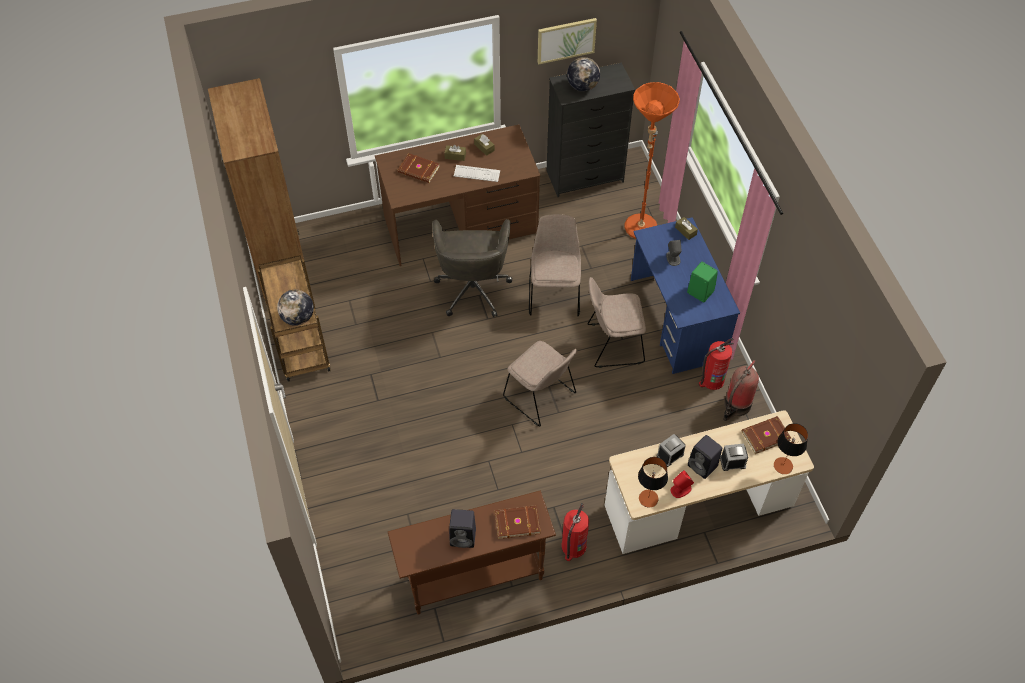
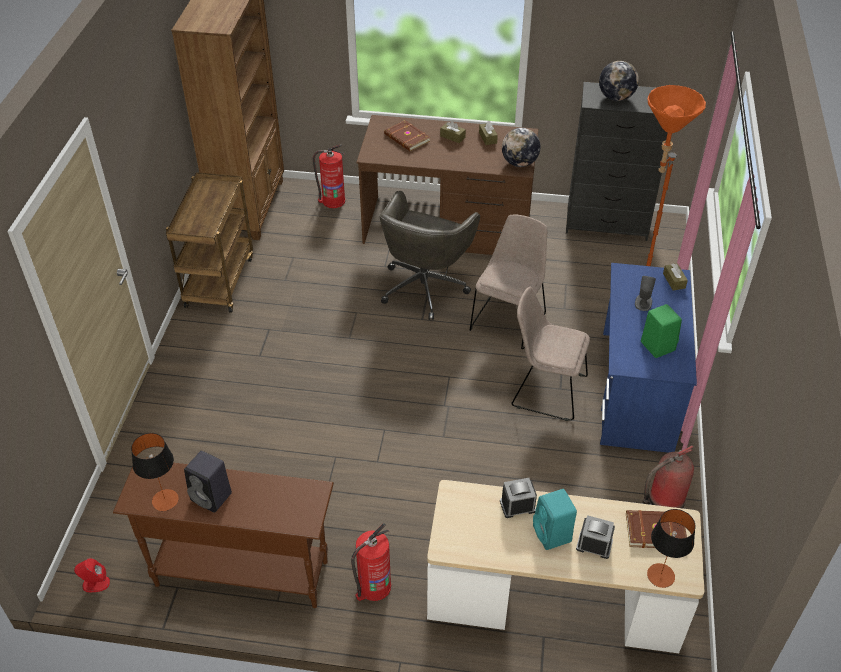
camera: 25 degrees right, 10 degrees down
globe [277,290,314,326] -> globe moved to [502,128,540,167]
keyboard [454,165,500,182] -> none
brown book [495,505,541,539] -> none
beige chair [503,341,577,427] -> none
picture [538,18,597,64] -> none
table lamp [638,457,668,507] -> table lamp moved to [131,433,179,511]
red speaker [671,470,694,498] -> red speaker moved to [74,558,110,592]
black speaker [688,435,723,479] -> turquoise speaker [533,489,577,550]
fire extinguisher [699,338,734,390] -> fire extinguisher moved to [313,145,345,208]

